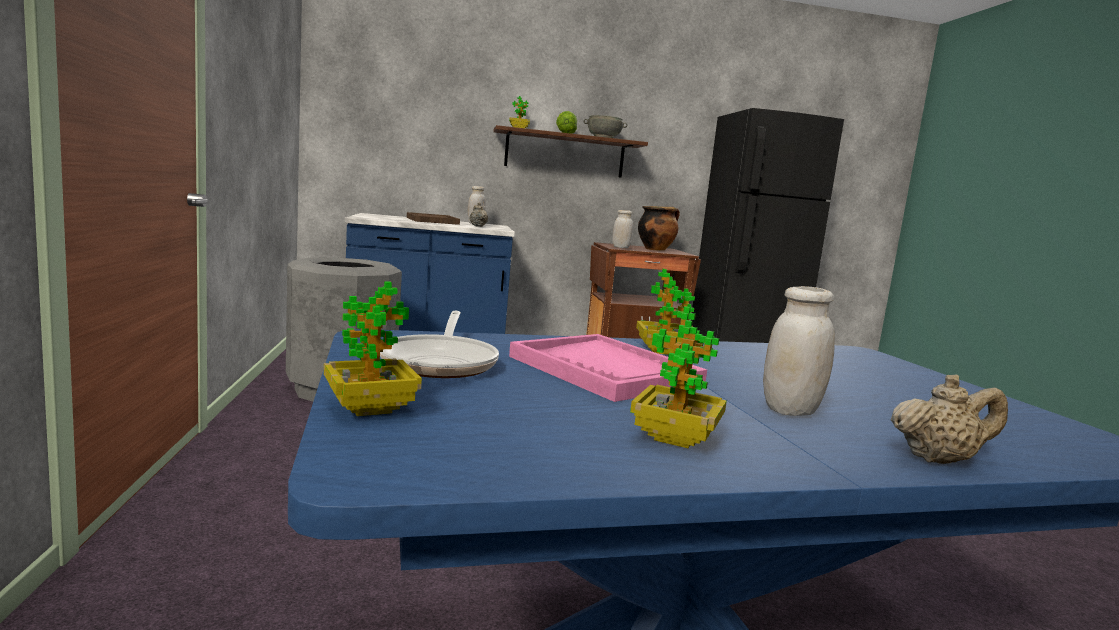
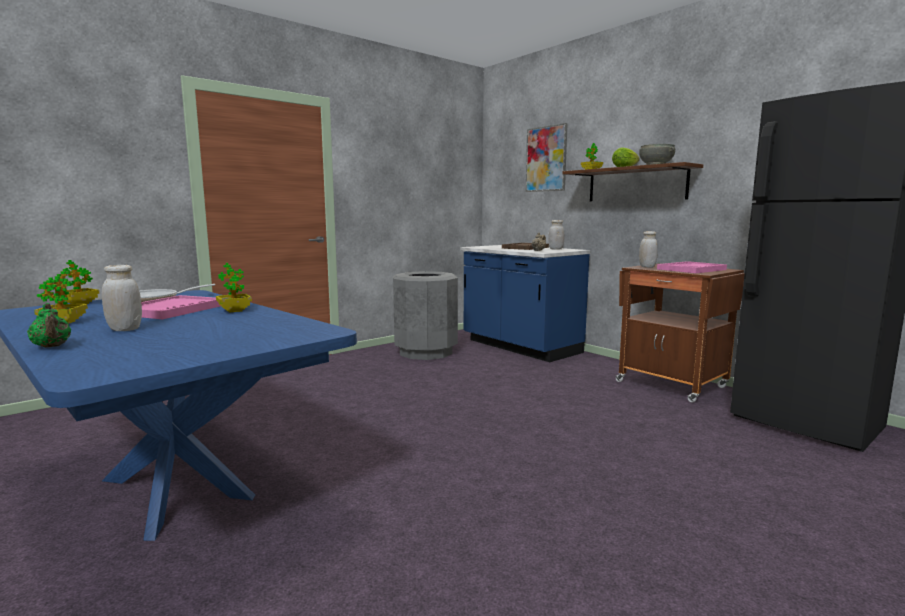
camera: 60 degrees right, 0 degrees up
cooking pot [638,206,680,251] -> pink tray [657,261,727,273]
beige teapot [891,375,1008,464] -> green teapot [27,303,71,348]
none -> picture [526,123,568,192]

